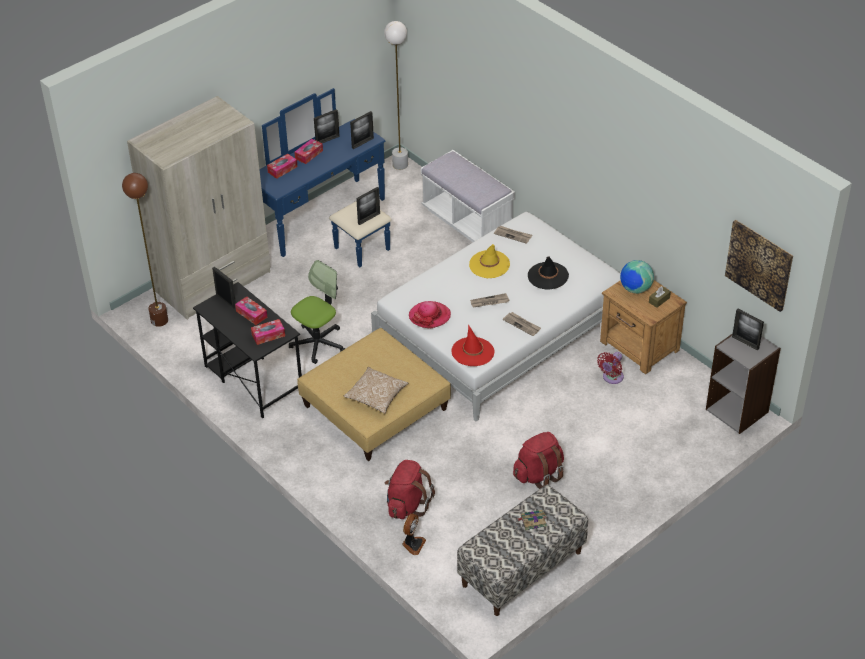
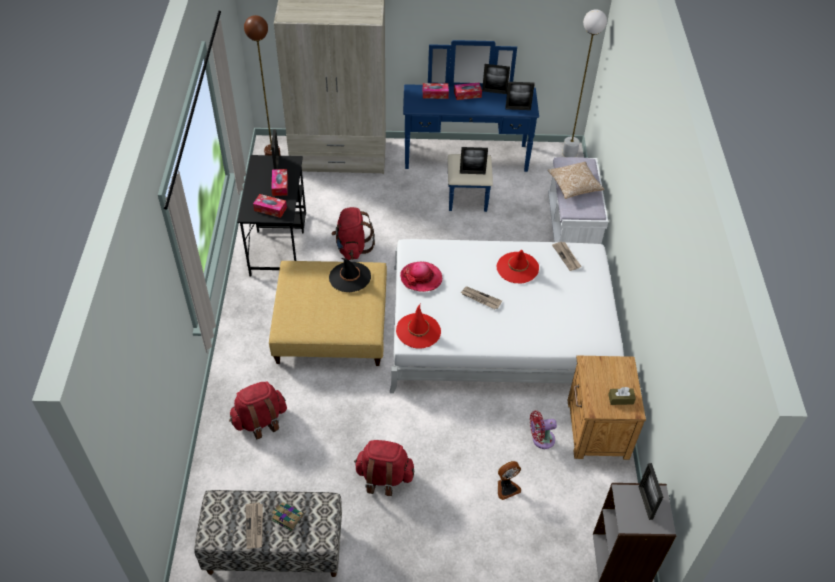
camera: 40 degrees right, 5 degrees up
office chair [289,260,345,364] -> red backpack [331,207,375,260]
pillow [344,367,408,414] -> pillow moved to [548,162,604,199]
fan [402,513,426,555] -> fan moved to [498,461,521,500]
yellow hat [469,244,510,278] -> red hat [497,250,539,283]
newspaper [503,312,541,336] -> newspaper moved to [246,502,263,549]
black hat [528,256,569,290] -> black hat moved to [329,258,371,292]
globe [620,260,654,294] -> none
picture [725,220,793,312] -> none

